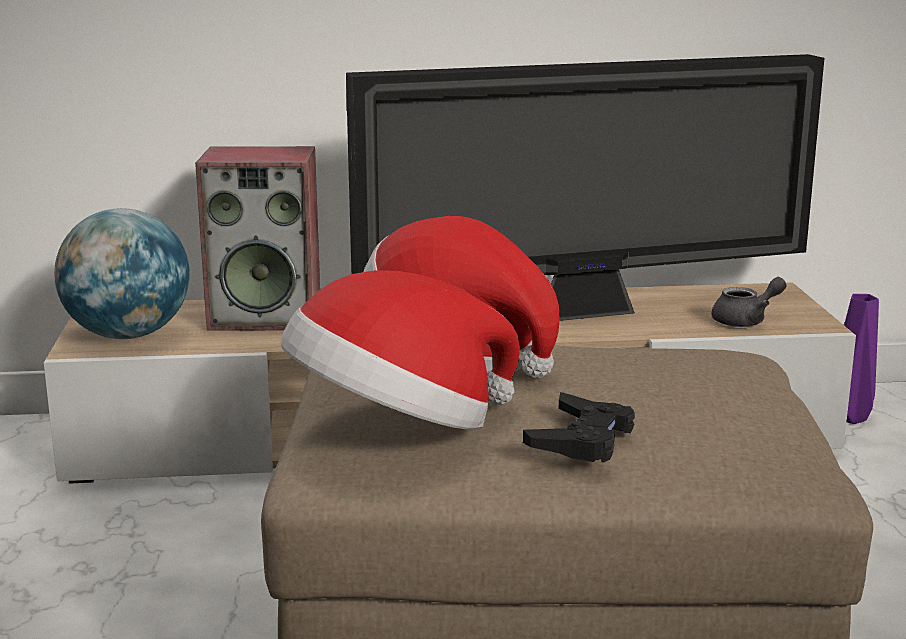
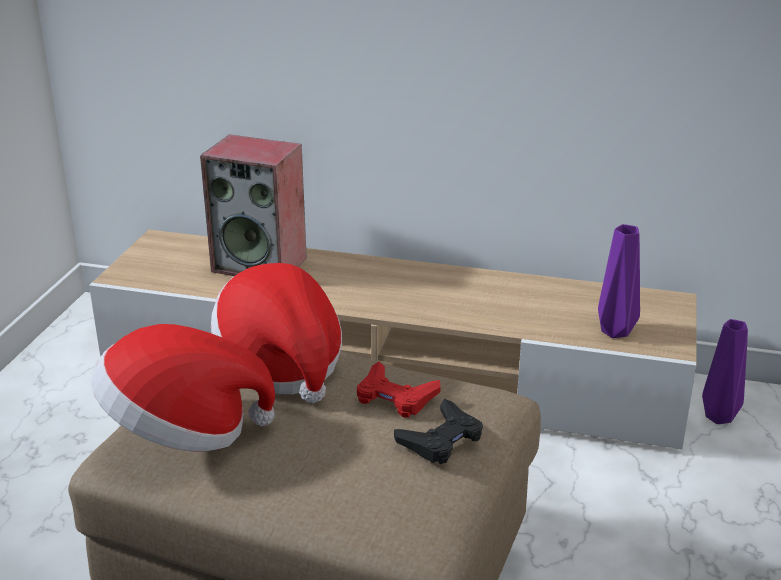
camera: 20 degrees right, 10 degrees up
globe [54,208,190,339] -> none
television [346,54,824,321] -> none
black game controller [523,392,635,462] -> black game controller moved to [394,399,483,464]
grey teapot [712,277,786,327] -> purple vase [598,224,640,338]
none -> red game controller [357,362,440,418]

